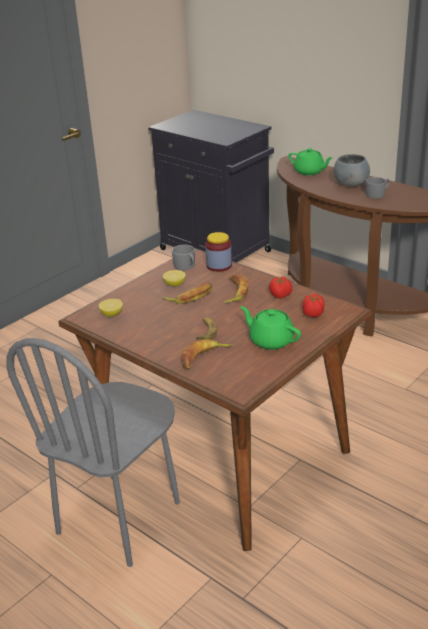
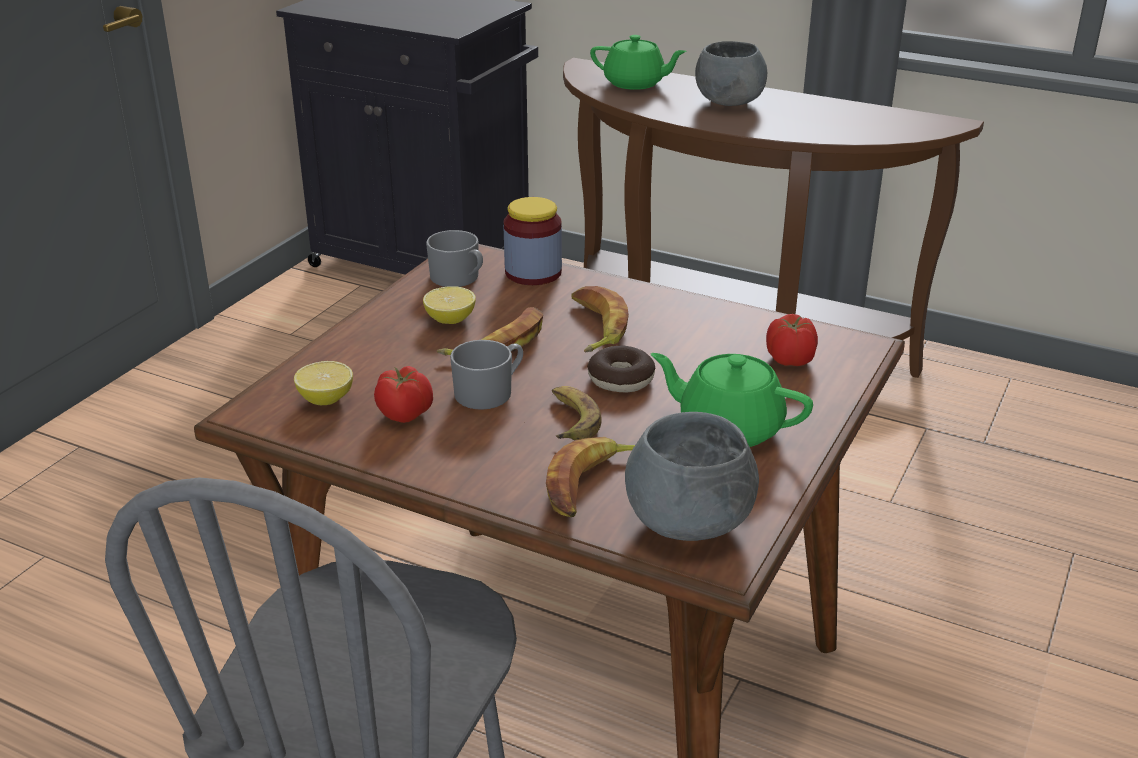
camera: 15 degrees left, 0 degrees up
tomato [269,276,292,299] -> tomato moved to [374,366,433,423]
grey mug [366,177,390,199] -> grey mug moved to [450,340,523,410]
none -> donut [587,346,655,393]
none -> grey bowl [625,412,759,541]

